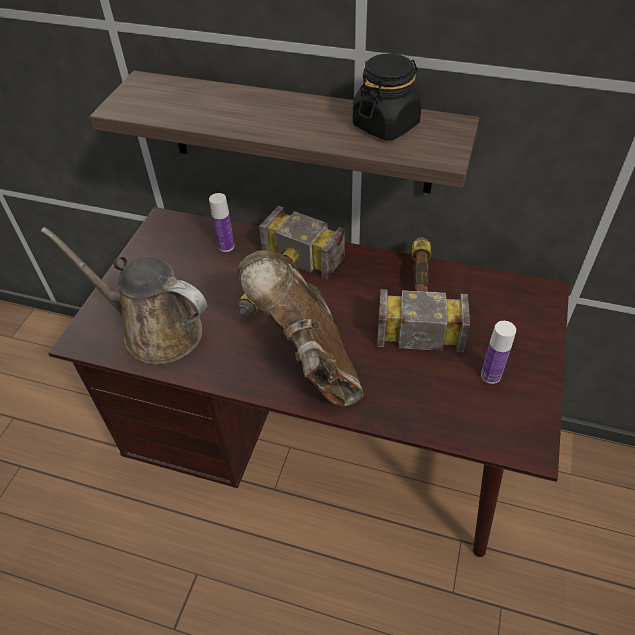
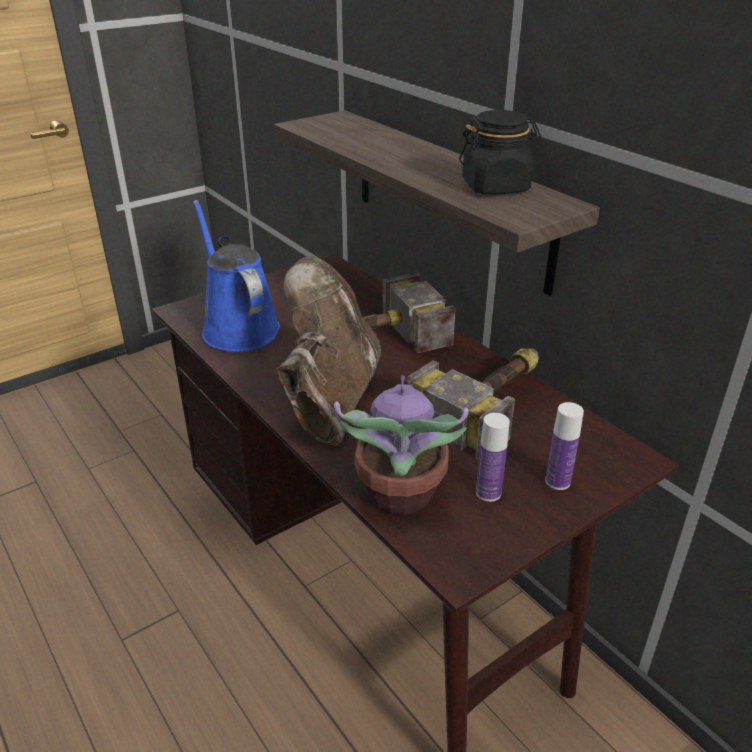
camera: 35 degrees right, 15 degrees down
brown watering can [41,227,207,364] -> blue watering can [193,200,280,352]
bottle [209,193,235,252] -> bottle moved to [545,402,584,490]
none -> potted plant [334,375,469,515]

